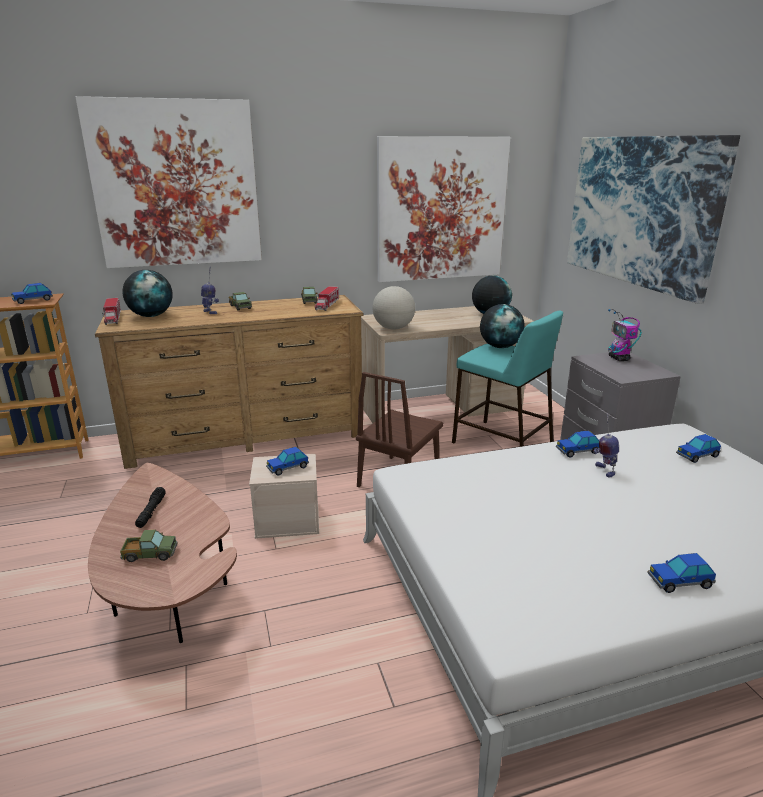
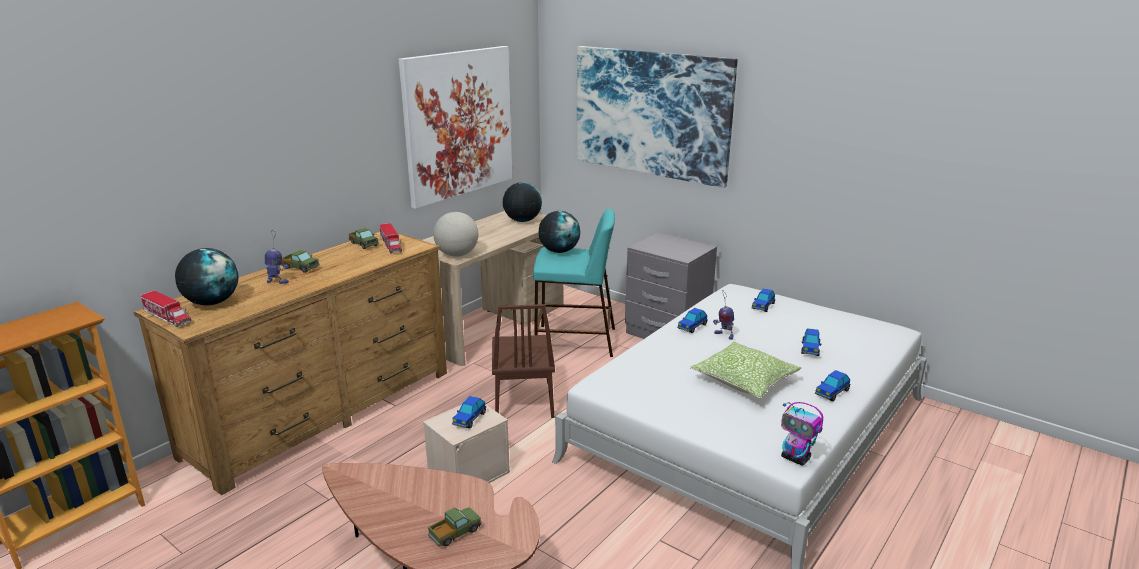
camera: 35 degrees left, 0 degrees up
toy car [11,283,53,304] -> toy car moved to [801,328,821,356]
picture [75,96,262,268] -> none
black flashlight [135,487,166,528] -> none
toy robot [608,309,642,361] -> toy robot moved to [781,402,823,466]
none -> pillow [690,342,801,399]

